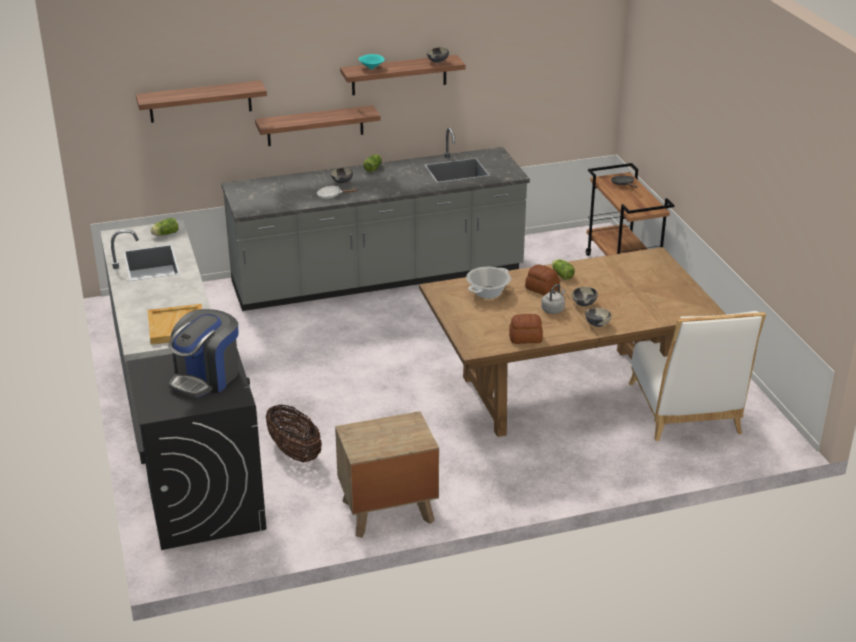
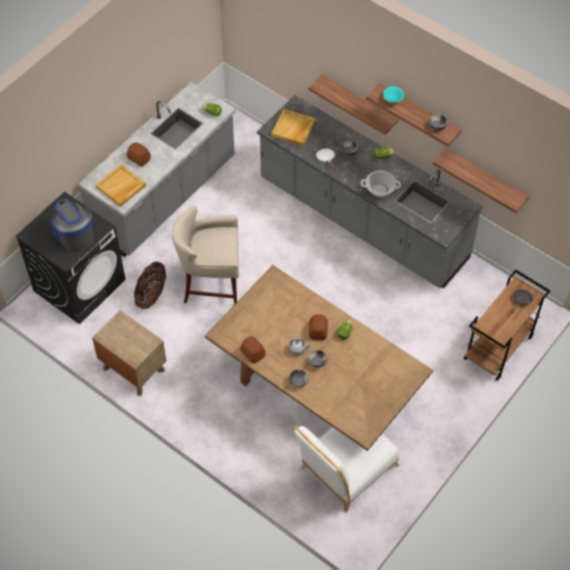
camera: 55 degrees right, 25 degrees up
shelf [136,80,267,123] -> shelf moved to [433,148,529,213]
coffee machine [168,309,239,398] -> coffee machine turned 60 degrees clockwise [50,198,94,252]
cooking pot [466,267,511,299] -> cooking pot moved to [361,170,401,197]
none -> bread [127,142,151,166]
none -> beige stool [172,206,239,305]
none -> beige tray [271,109,316,146]

